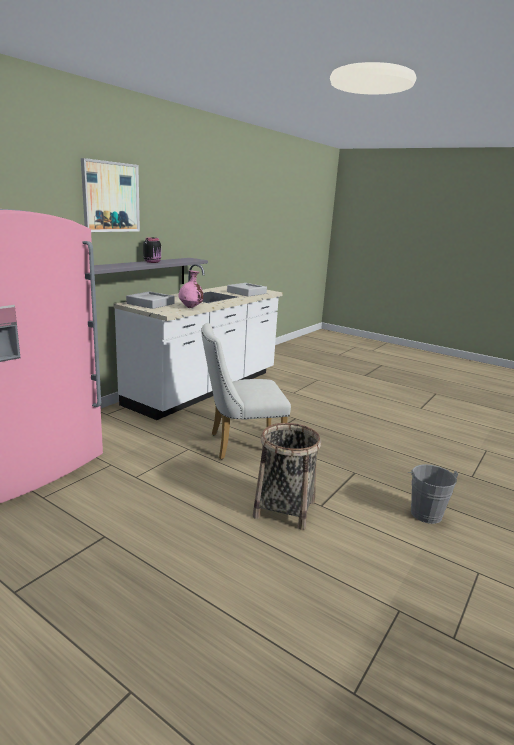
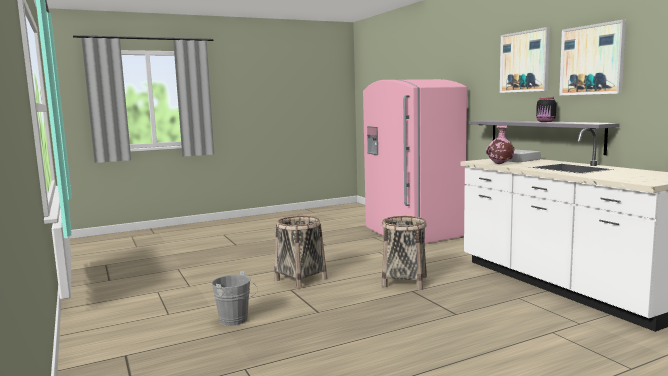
camera: 120 degrees right, 10 degrees down
white chair [201,323,291,459] -> basket [382,216,427,290]
grey tray [227,283,267,297] -> none
none -> picture [559,20,626,95]

